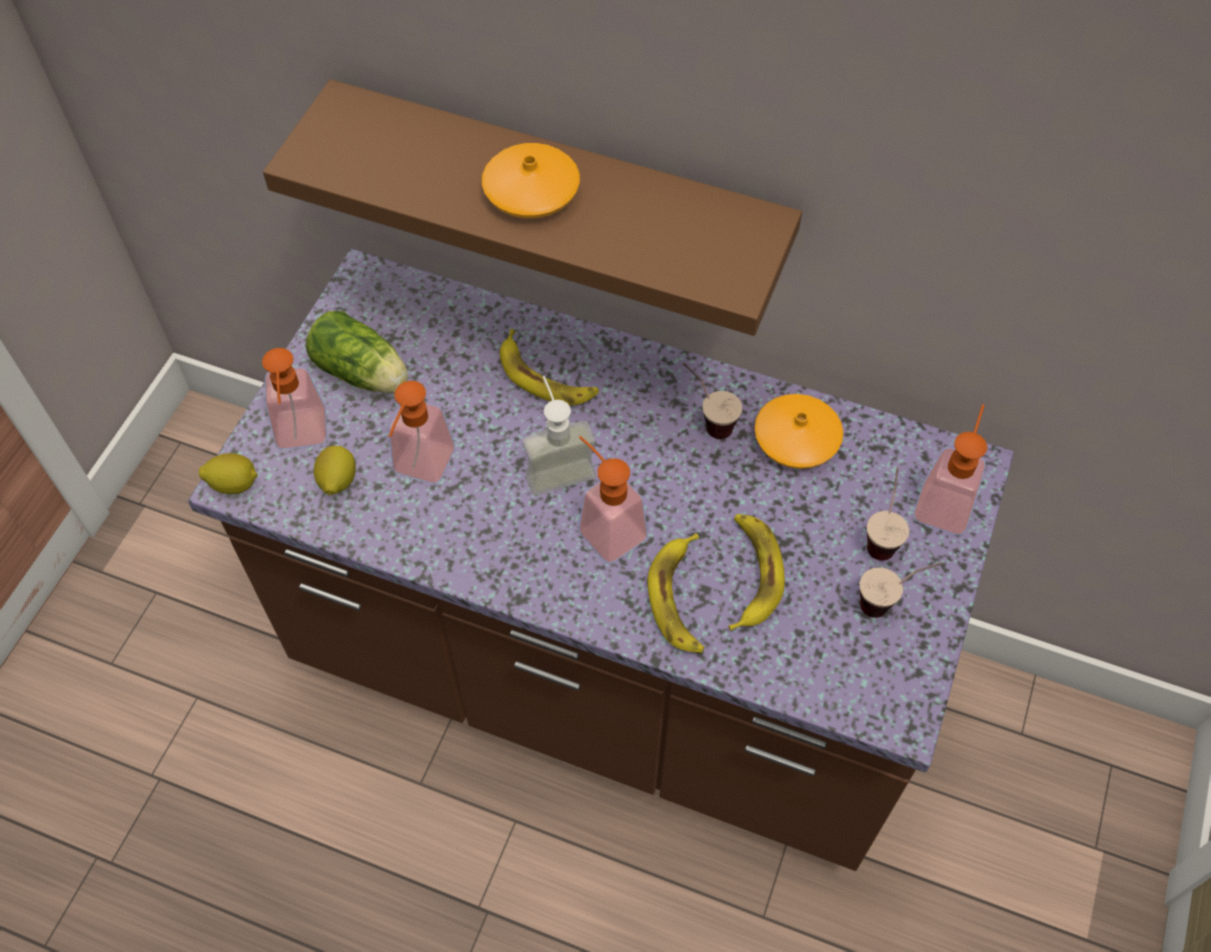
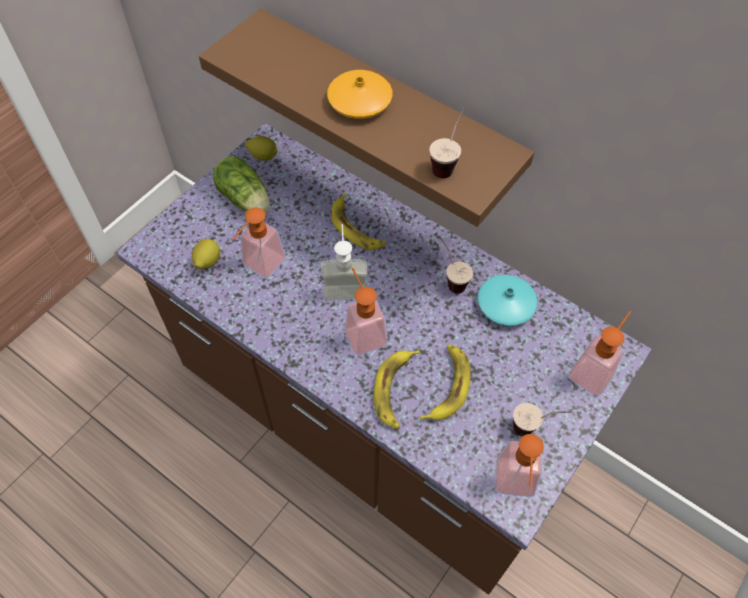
camera: 15 degrees right, 0 degrees up
lemon [199,453,258,494] -> lemon moved to [246,136,278,161]
soap dispenser [262,348,327,450] -> soap dispenser moved to [495,434,544,497]
orange vase [754,394,843,469] -> turquoise vase [478,275,538,326]
cup [867,467,909,561] -> cup moved to [429,107,465,178]

